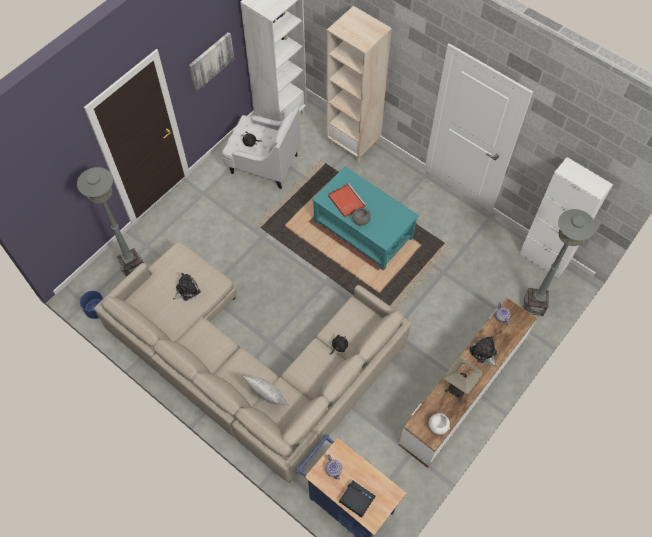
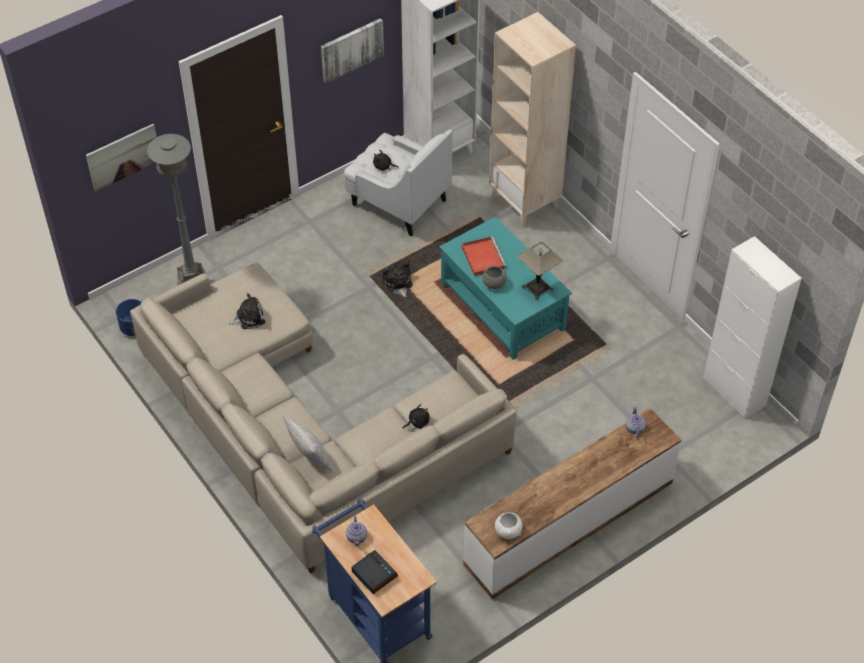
camera: 15 degrees right, 10 degrees down
table lamp [444,357,483,402] -> table lamp moved to [517,241,563,301]
plush toy [470,336,497,366] -> plush toy moved to [383,262,412,297]
grey floor lamp [524,209,596,316] -> none
none -> picture [86,124,157,192]

